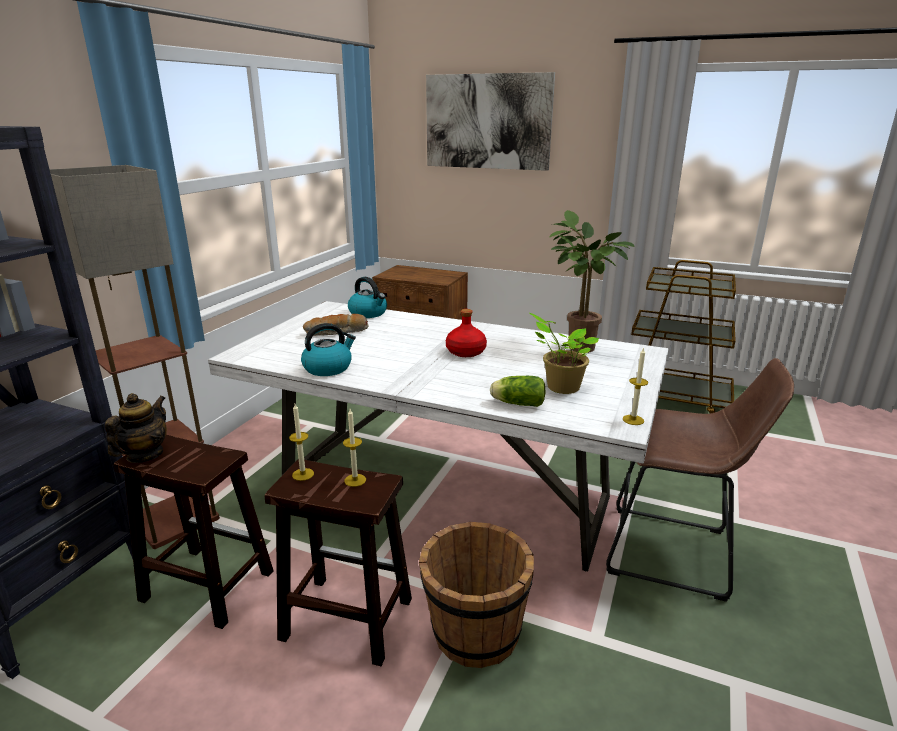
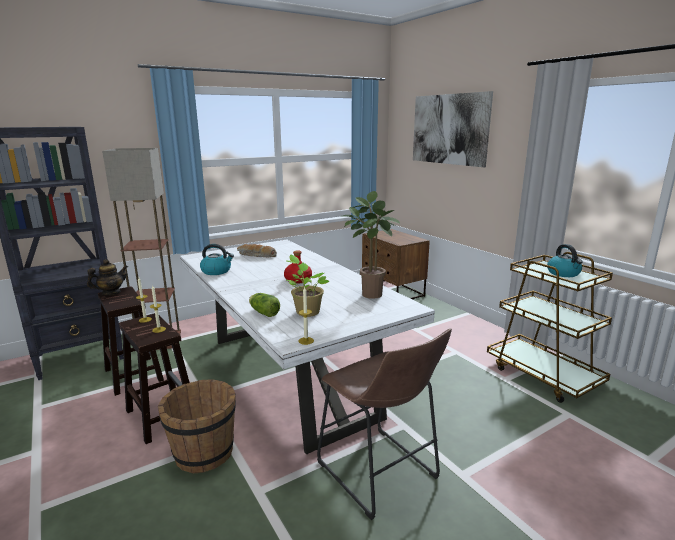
camera: 35 degrees right, 5 degrees down
kettle [348,277,387,318] -> kettle moved to [547,244,582,277]

